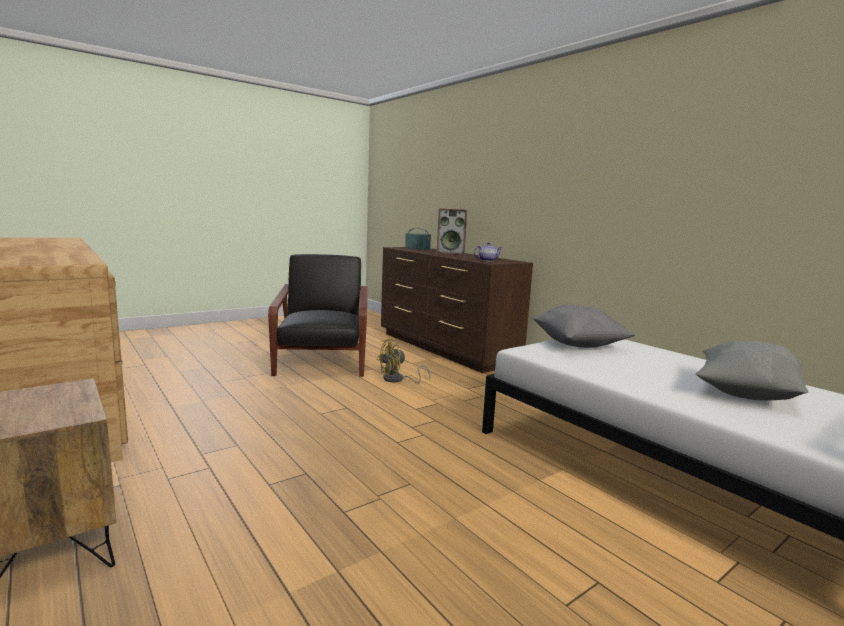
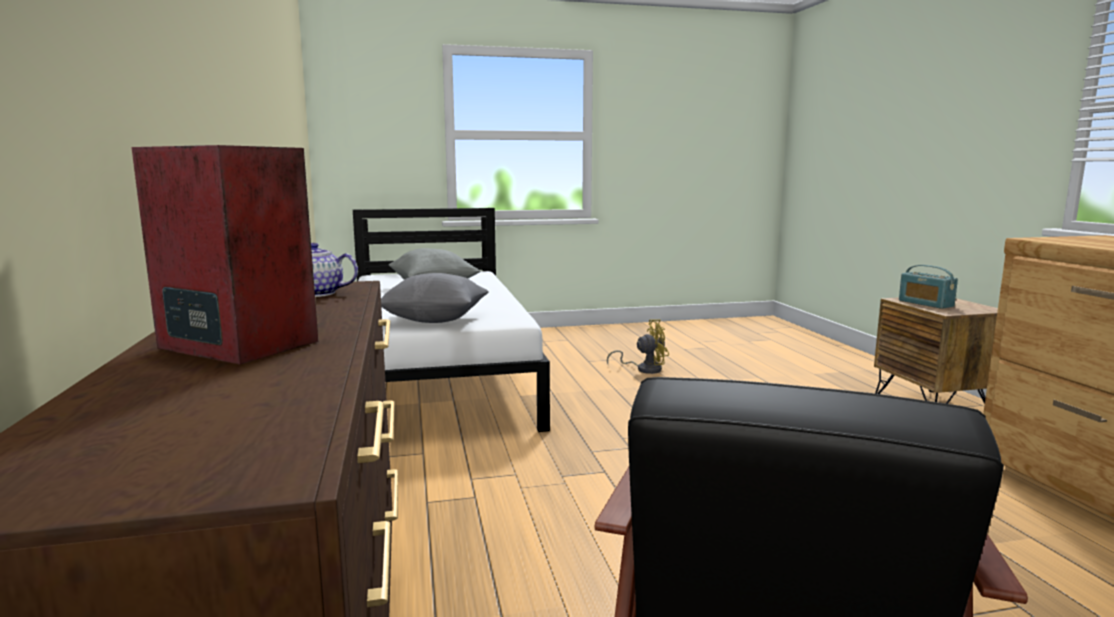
camera: 155 degrees left, 0 degrees up
yellow fan [377,338,430,383] -> yellow fan moved to [607,320,669,374]
radio [405,228,431,250] -> radio moved to [899,265,958,309]

